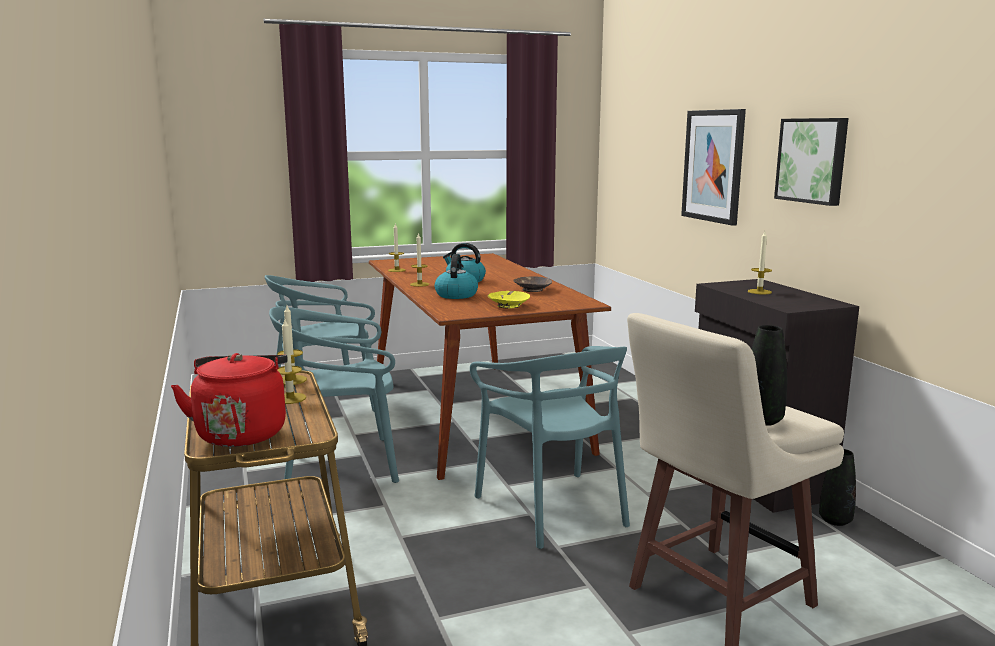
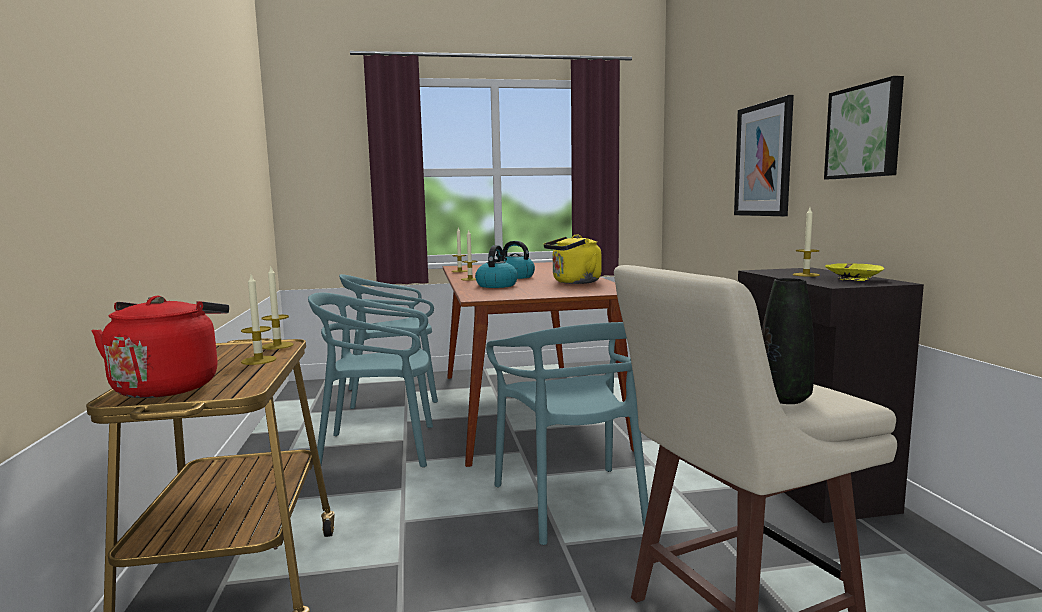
camera: 10 degrees right, 5 degrees down
yellow bowl [488,291,530,309] -> yellow bowl moved to [825,264,884,281]
brown bowl [513,277,552,292] -> yellow kettle [543,234,602,284]
black vase [819,449,856,526] -> none

